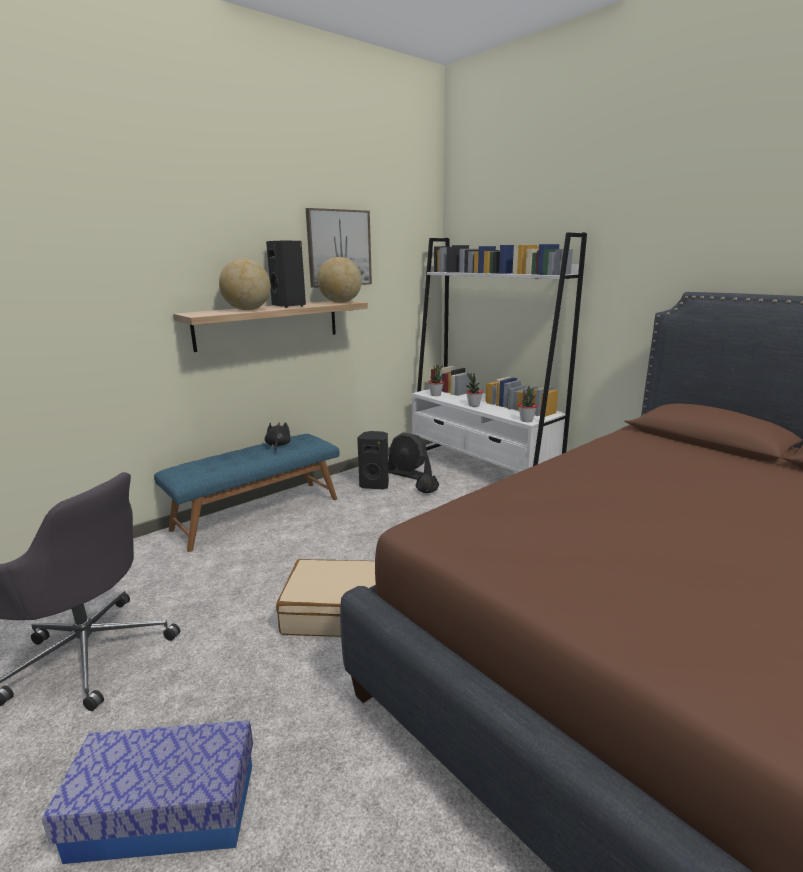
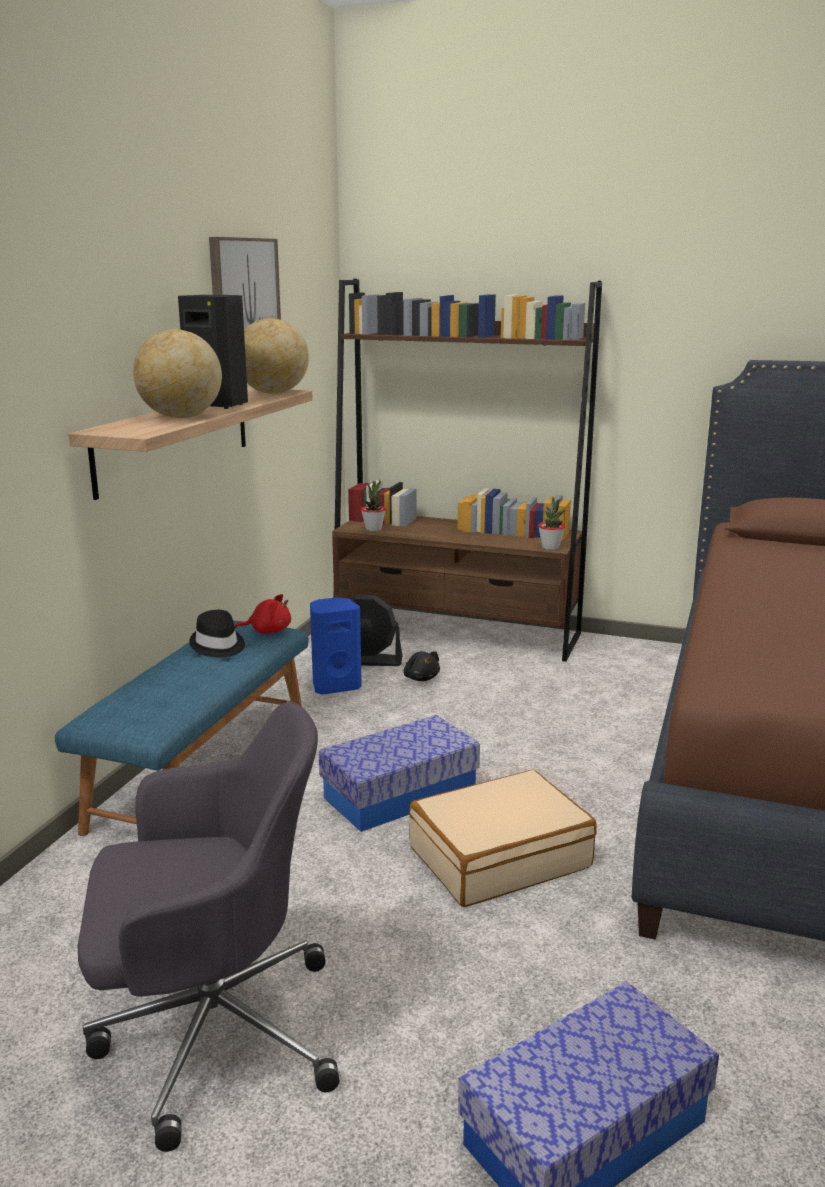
camera: 30 degrees left, 0 degrees up
black plush toy [265,422,291,451] -> black hat [189,610,245,657]
black speaker [357,431,389,490] -> blue speaker [310,597,362,695]
white bookcase [412,232,587,472] -> brown bookcase [332,279,602,662]
potted plant [466,373,483,407] -> none
none -> red plush toy [235,594,291,634]
none -> storage box [319,715,480,832]

